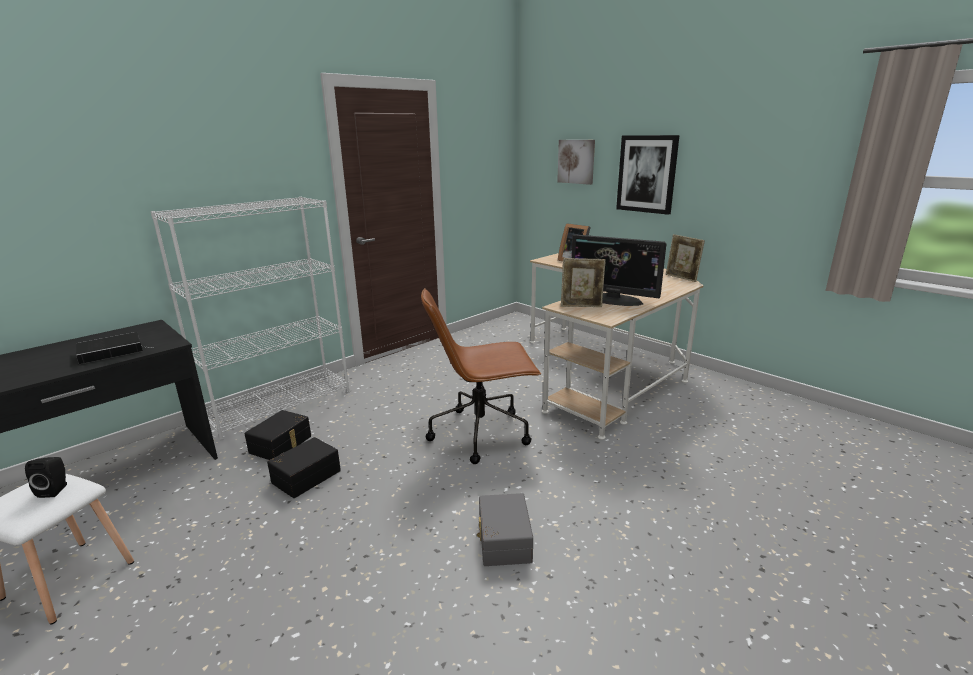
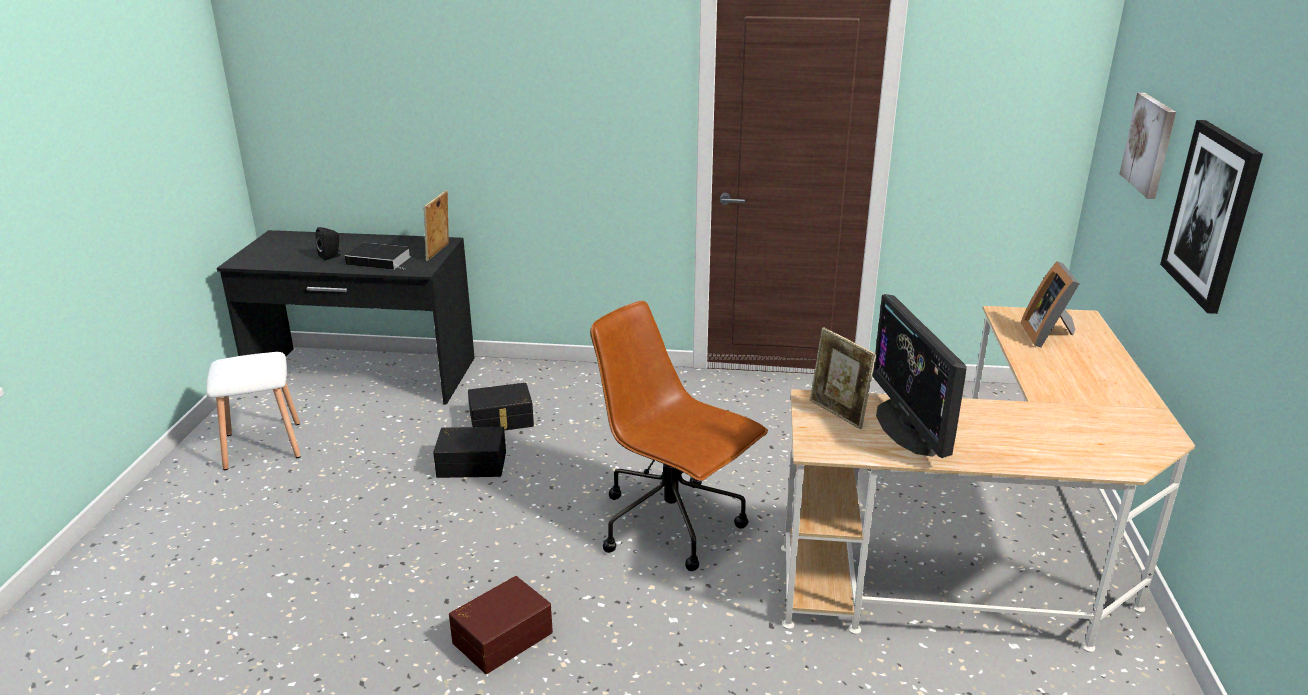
camera: 50 degrees right, 5 degrees up
black speaker [25,457,67,498] -> black speaker moved to [316,227,341,260]
white bookcase [151,197,350,441] -> none
grey storage box [477,493,533,566] -> brown storage box [449,576,553,674]
picture frame [666,234,705,282] -> picture frame moved to [424,190,449,261]

